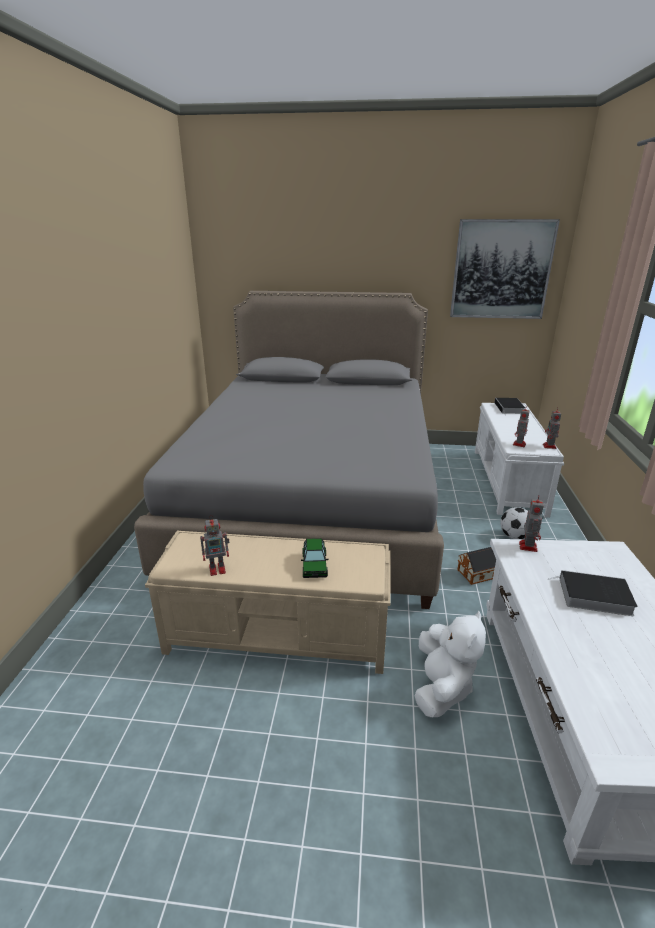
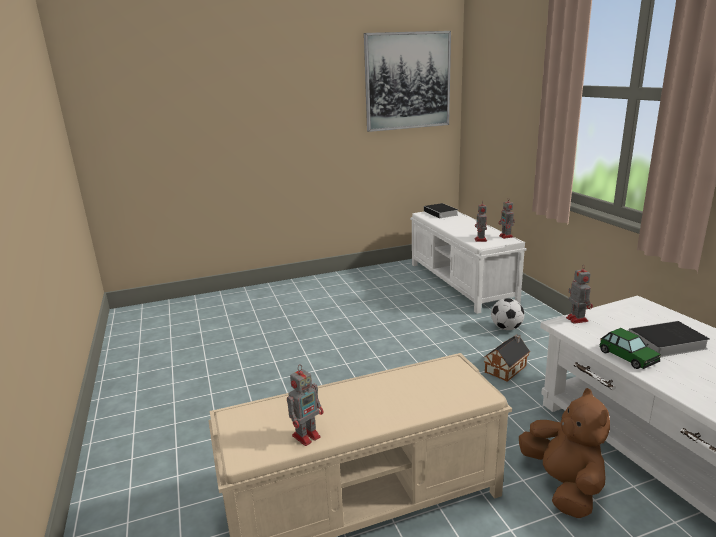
camera: 25 degrees left, 5 degrees down
grey bed [134,291,444,609] -> none
toy car [301,538,329,578] -> toy car moved to [600,328,661,369]
white plush toy [414,611,486,718] -> brown plush toy [519,388,610,518]

